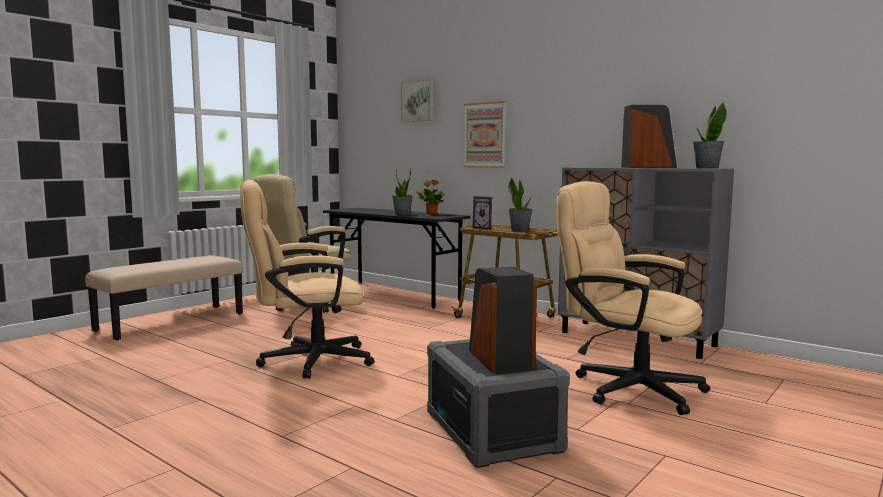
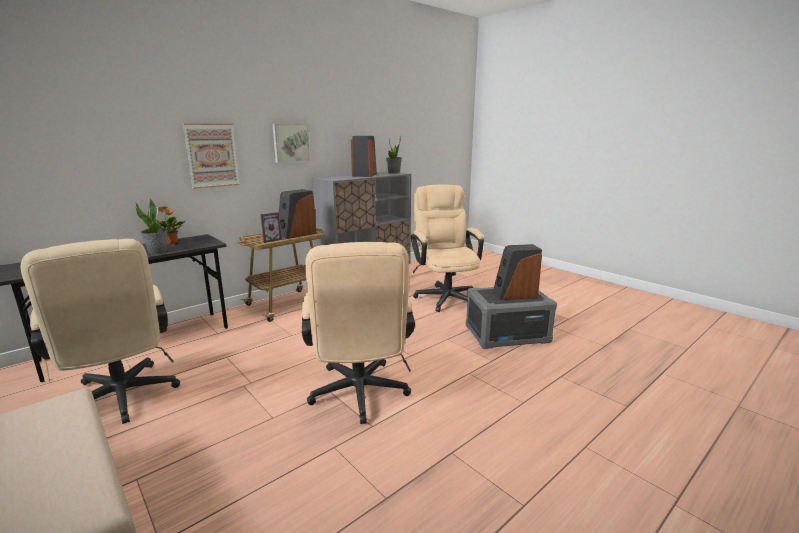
camera: 80 degrees left, 10 degrees up
picture [401,79,434,122] -> picture moved to [272,124,310,163]
potted plant [508,177,533,232] -> speaker [279,189,316,239]
beige office chair [556,181,710,415] -> beige office chair turned 120 degrees clockwise [411,184,484,312]

